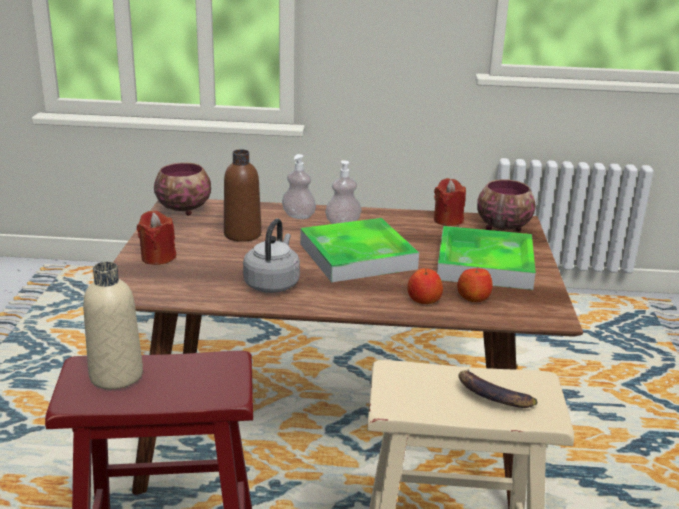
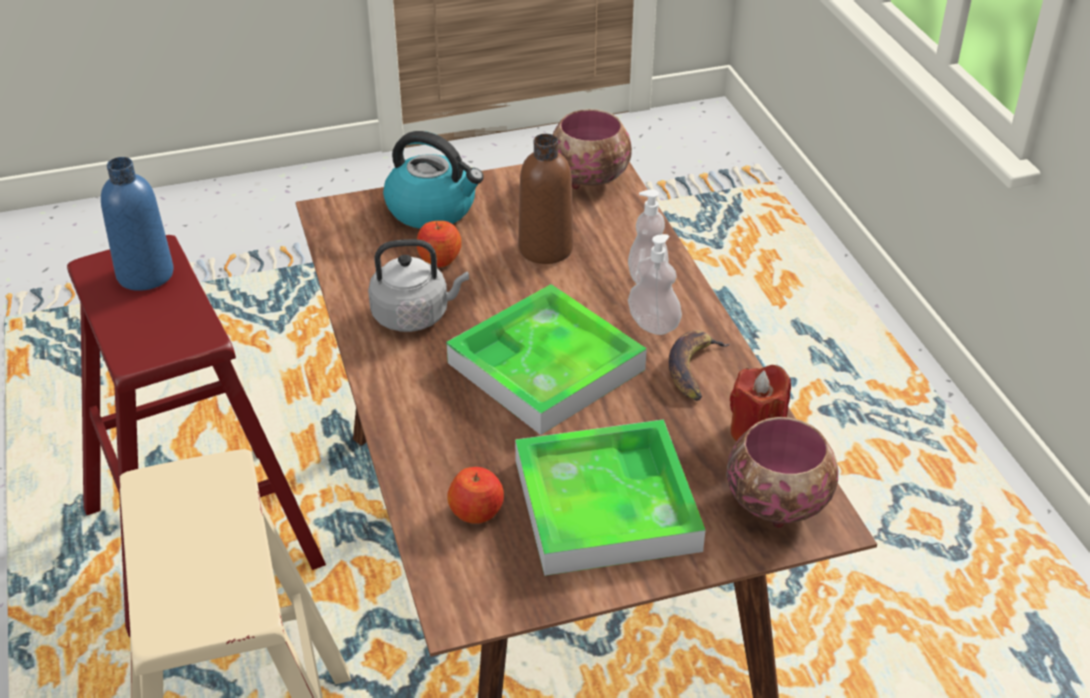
camera: 70 degrees right, 15 degrees up
beige bottle [83,262,143,389] -> blue bottle [101,157,174,291]
red candle [137,211,176,265] -> kettle [383,131,484,229]
apple [407,268,443,304] -> apple moved to [417,221,462,267]
banana [458,369,537,408] -> banana moved to [669,330,731,401]

